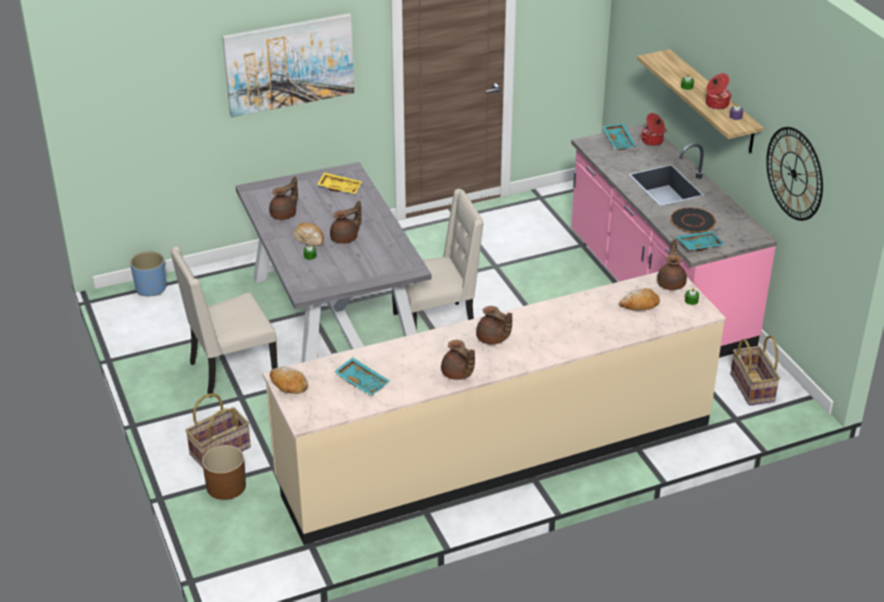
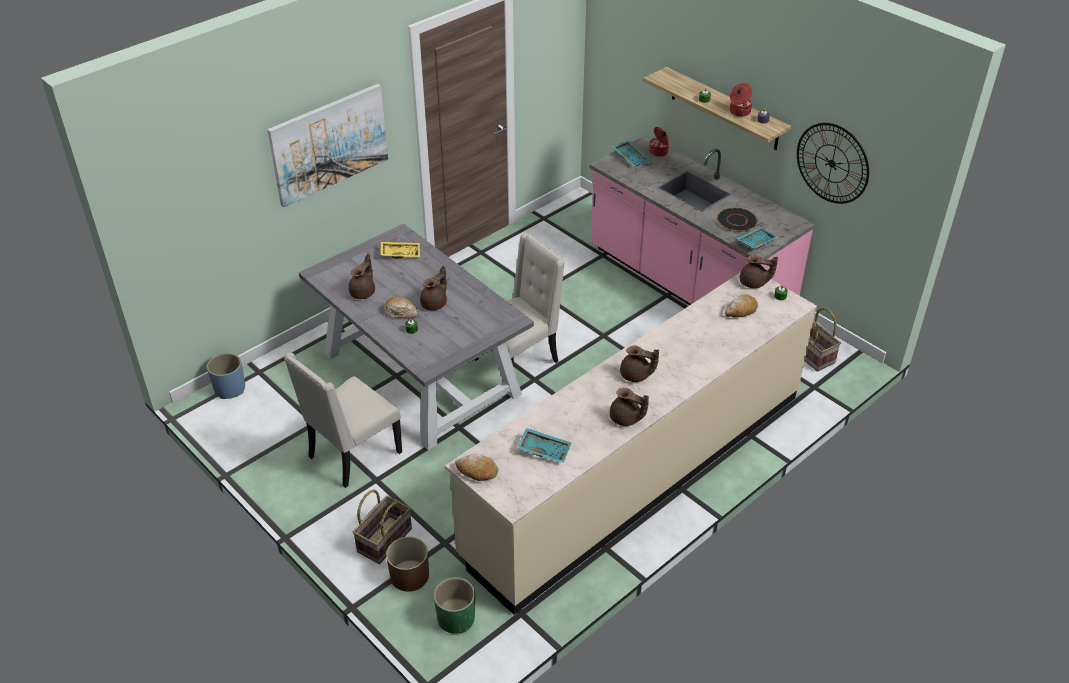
camera: 20 degrees left, 5 degrees up
brown teapot [657,239,687,290] -> brown teapot turned 120 degrees clockwise [740,255,778,288]
none -> green planter [434,577,475,634]

